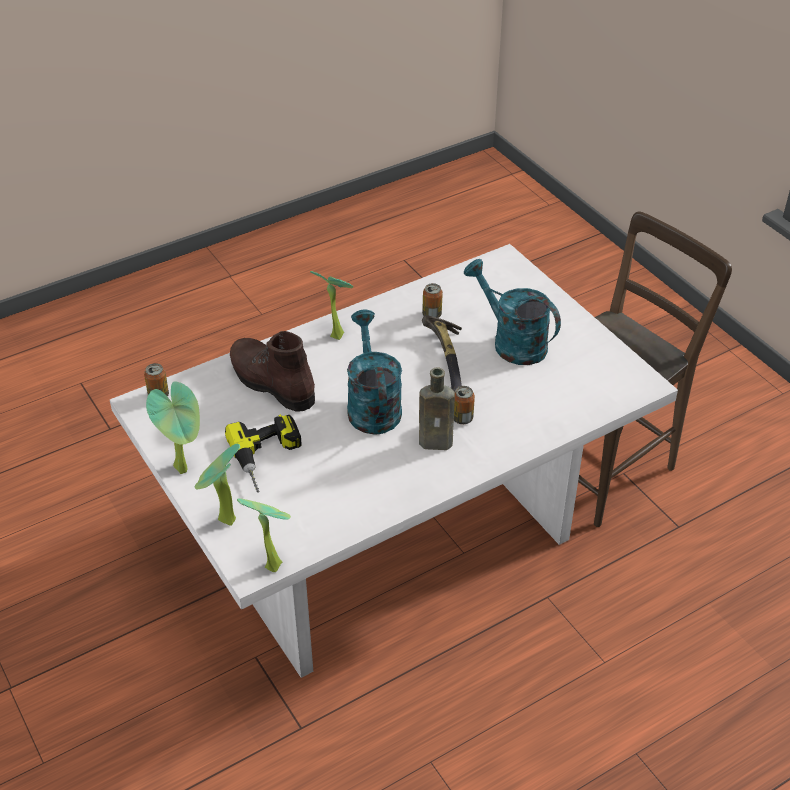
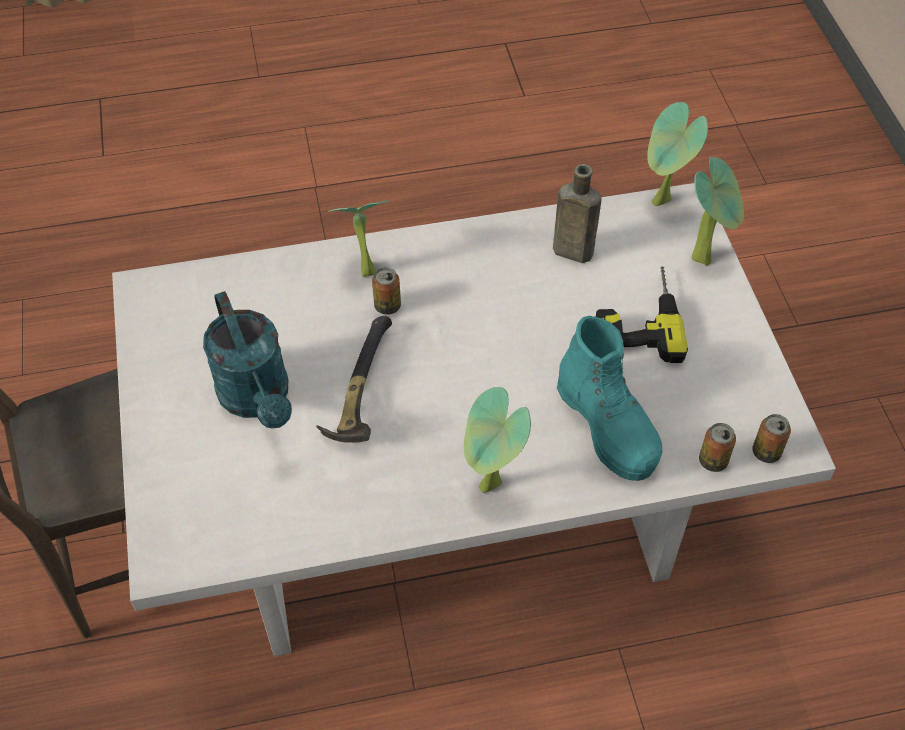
camera: 160 degrees left, 10 degrees up
potted plant [146,381,200,474] -> potted plant moved to [328,200,390,277]
brown boot [230,331,315,411] -> turquoise boot [557,316,662,481]
turquoise watering can [347,310,402,435] -> none
brown bottle [419,367,455,450] -> brown bottle moved to [553,164,602,263]
can [422,283,443,318] -> can moved to [699,423,736,472]

